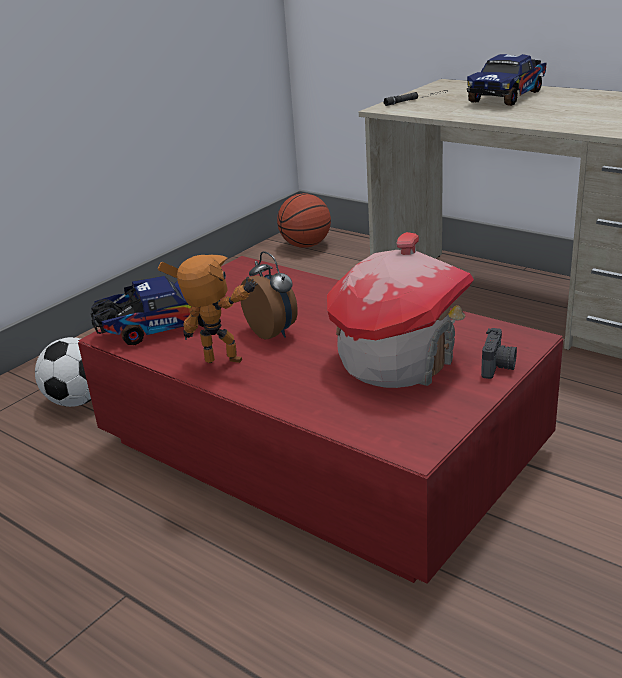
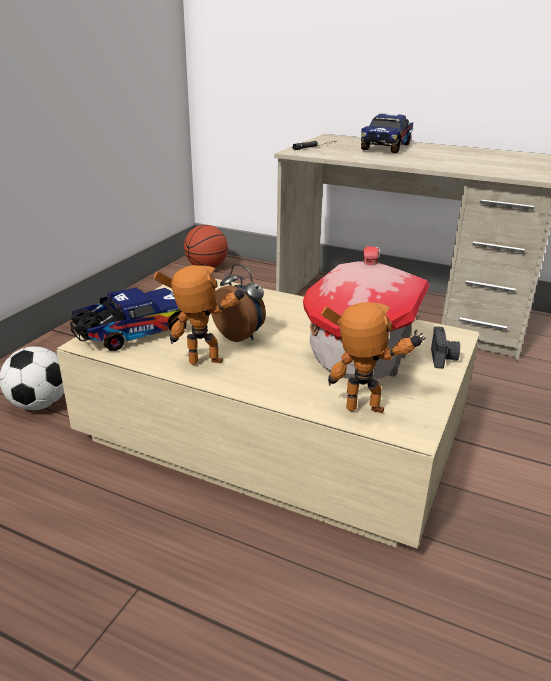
camera: 15 degrees left, 0 degrees up
red coffee table [78,256,563,584] -> beige coffee table [57,279,479,549]
none -> toy robot [321,302,426,414]

